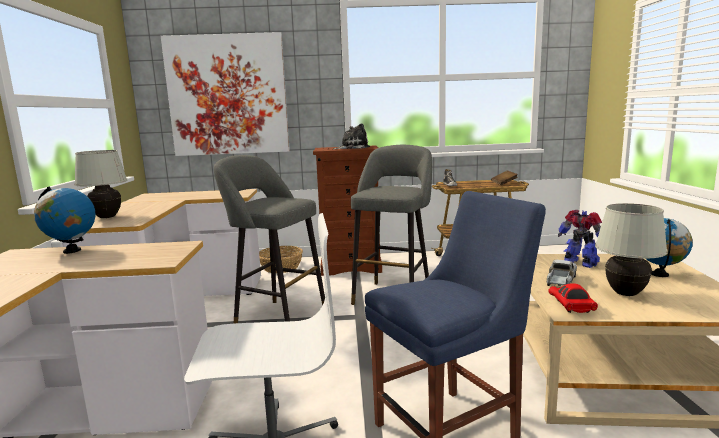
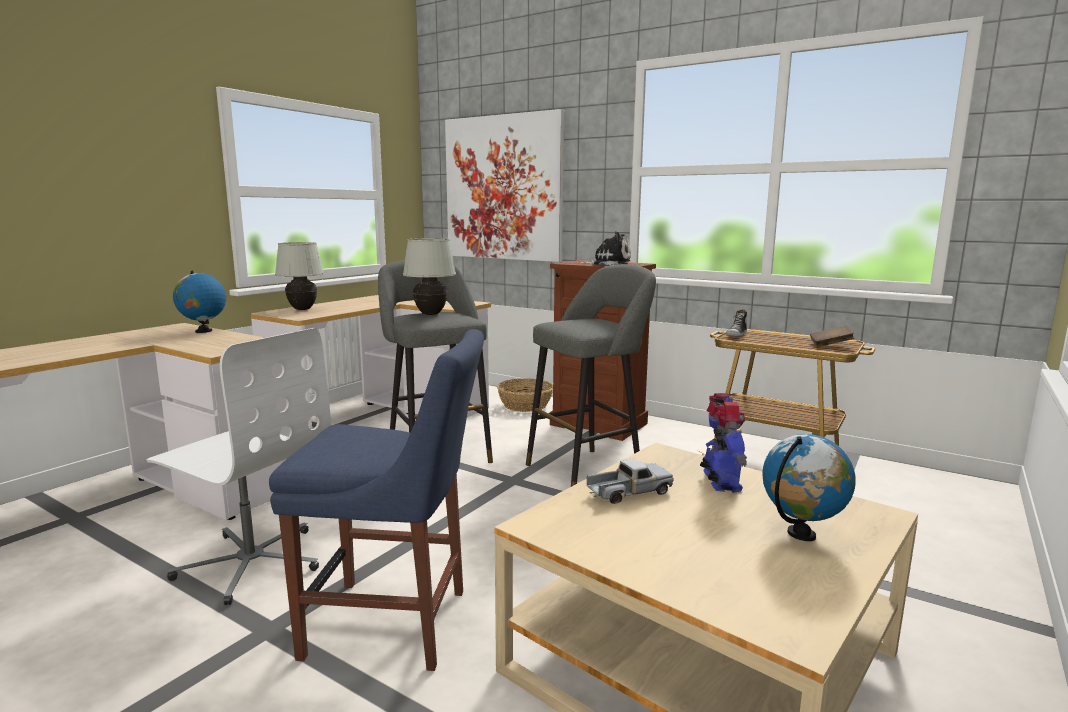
camera: 35 degrees right, 0 degrees up
red toy car [548,283,598,313] -> none
white table lamp [595,203,668,296] -> white table lamp moved to [403,238,456,315]

